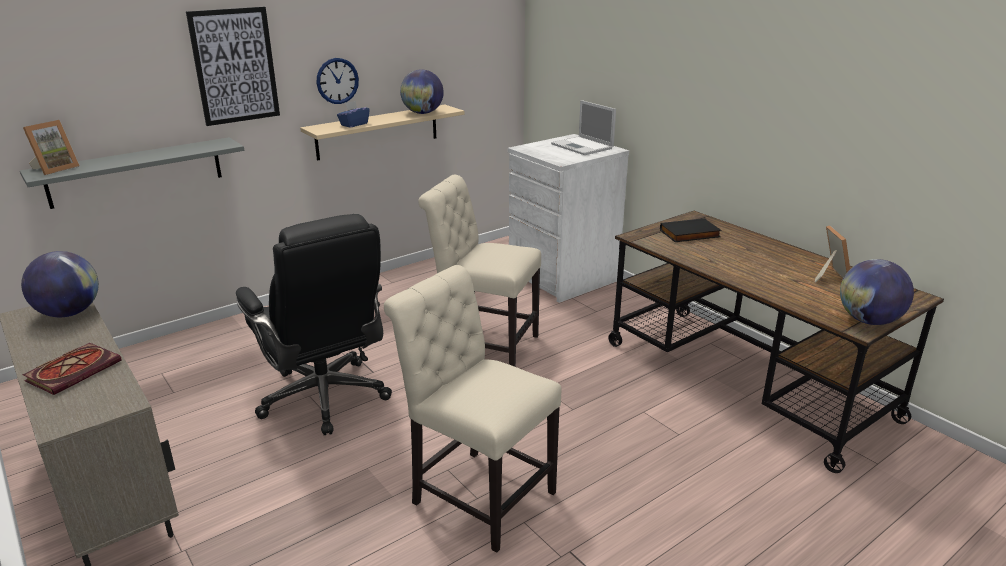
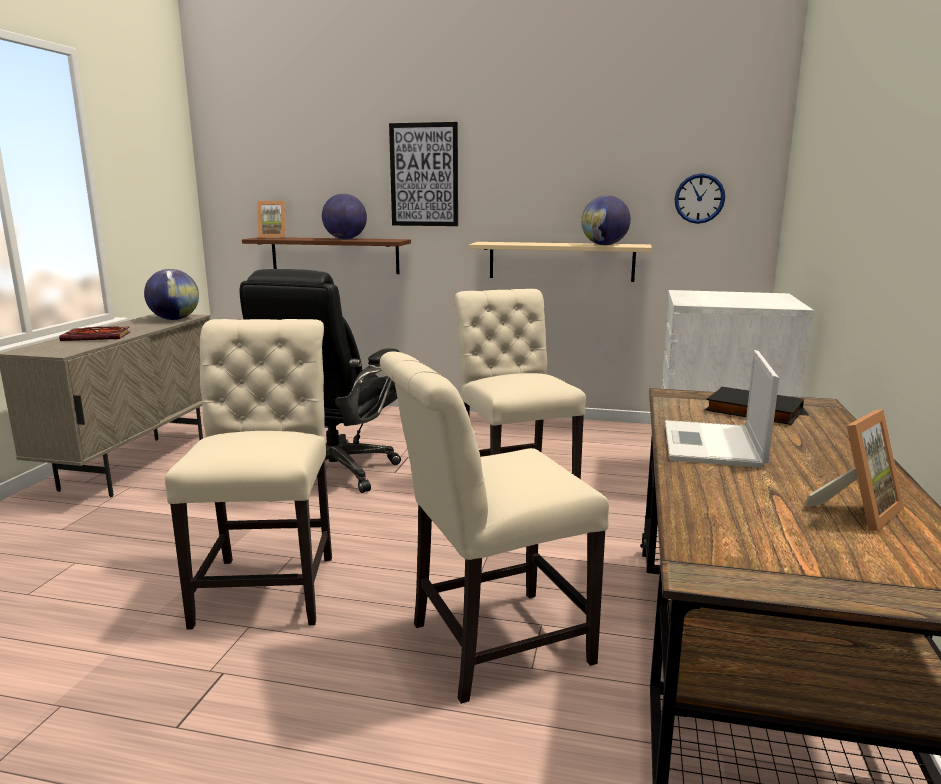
camera: 50 degrees right, 10 degrees down
grey shelf [20,137,244,209] -> brown shelf [242,237,411,274]
wall clock [317,58,359,104] -> wall clock moved to [675,173,725,224]
blue tissue box [337,101,370,127] -> none
laptop [551,100,616,155] -> laptop moved to [665,350,779,468]
globe [840,259,914,325] -> globe moved to [322,194,367,239]
none -> beige chair [380,351,609,704]

